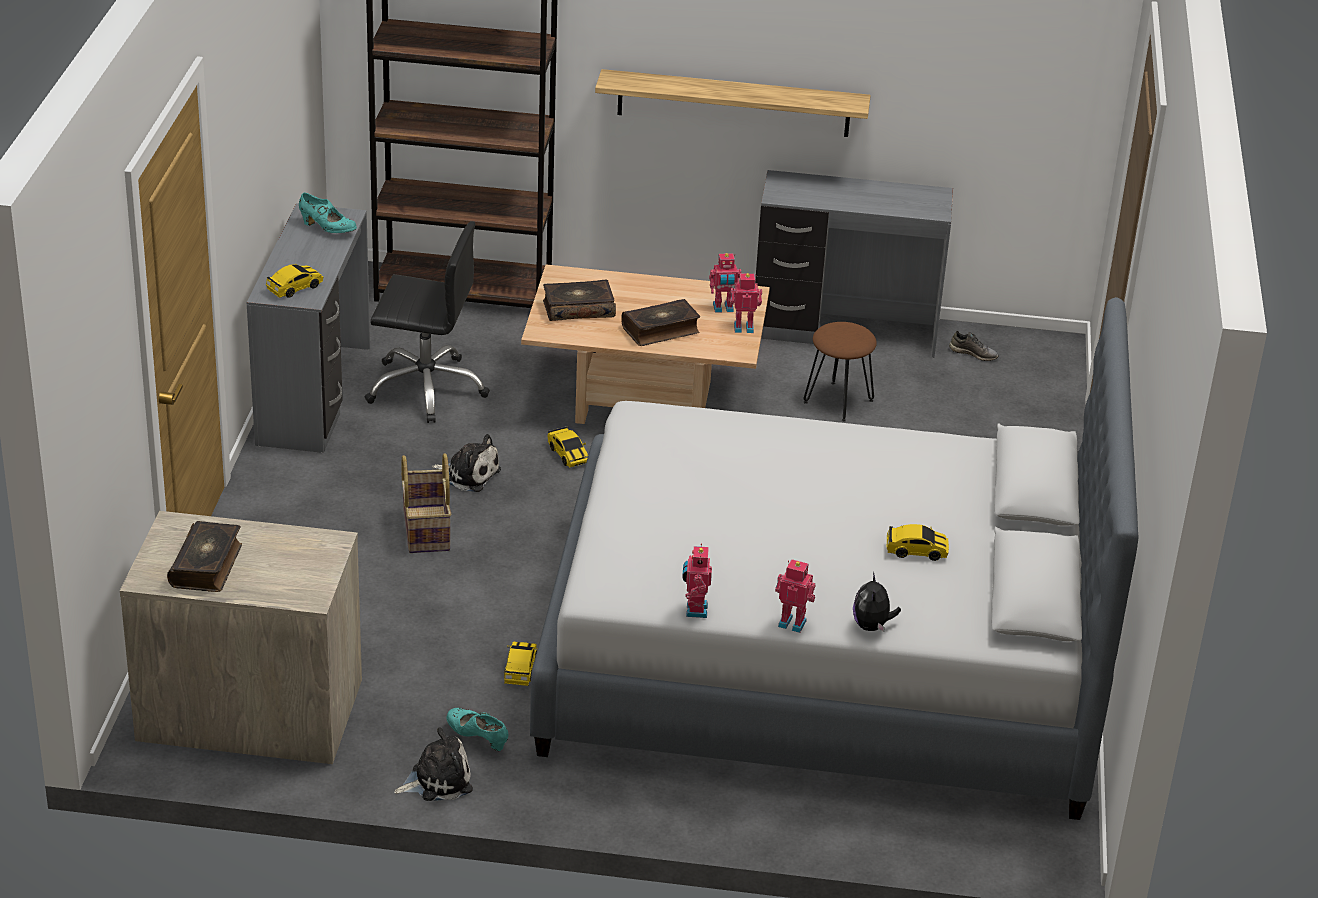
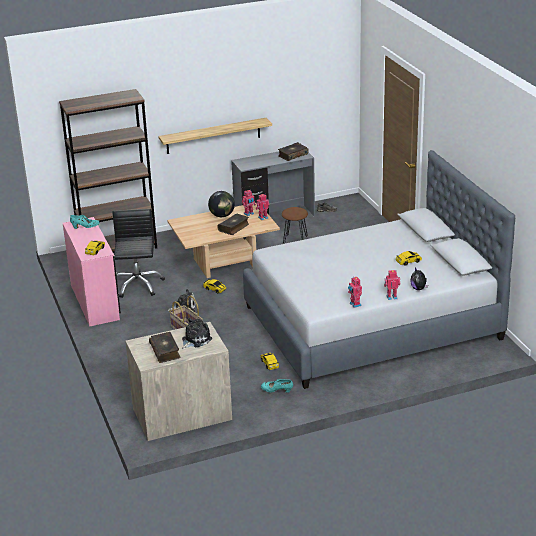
camera: 25 degrees left, 5 degrees down
grey desk [246,203,370,453] -> pink desk [63,217,121,327]
black office chair [365,221,490,423] -> black office chair turned 75 degrees counterclockwise [112,209,165,298]
plush toy [394,727,473,801] -> plush toy moved to [182,318,212,350]
book [543,280,616,321] -> book moved to [278,142,309,161]
none -> globe [208,191,235,217]

